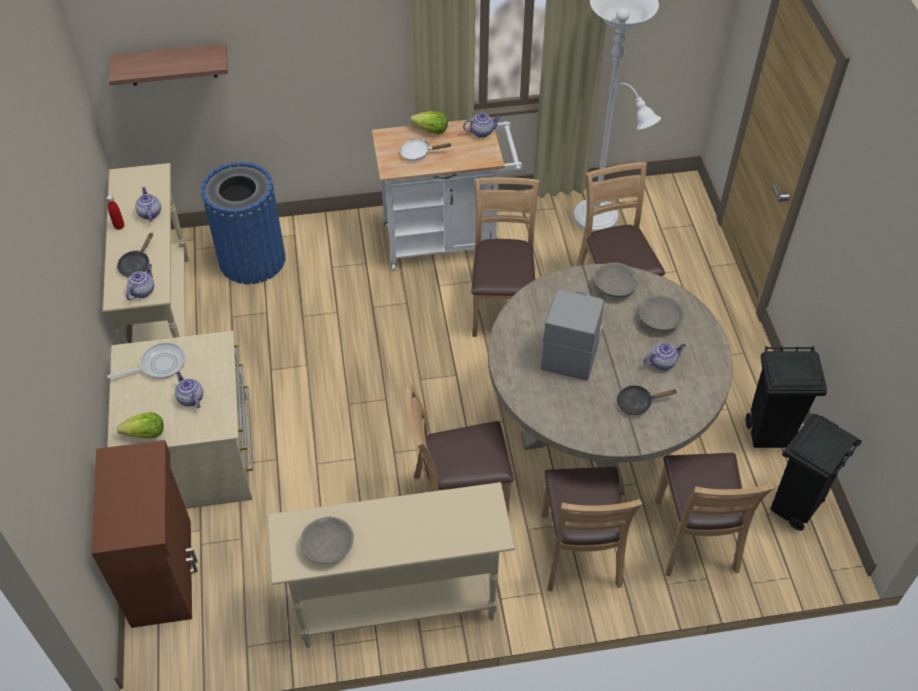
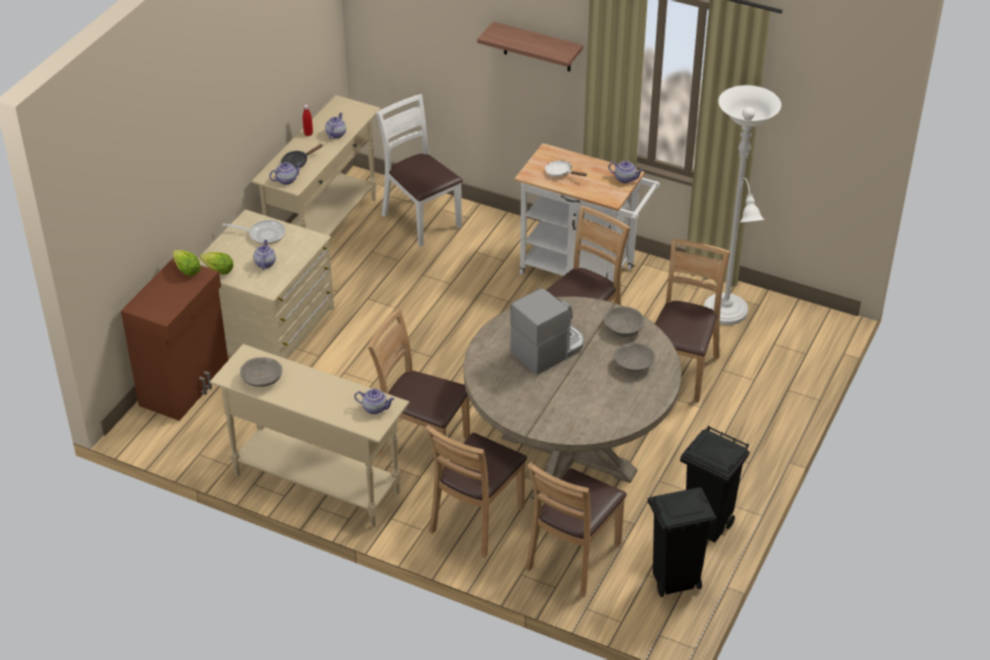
camera: 35 degrees right, 10 degrees down
shelf [109,43,228,86] -> shelf moved to [477,22,583,71]
blue trash can [201,162,286,284] -> white chair [376,94,463,247]
lettuce [410,111,448,134] -> lettuce moved to [172,250,201,276]
black frying pan [617,385,678,415] -> none
teapot [643,343,686,370] -> teapot moved to [354,389,394,414]

